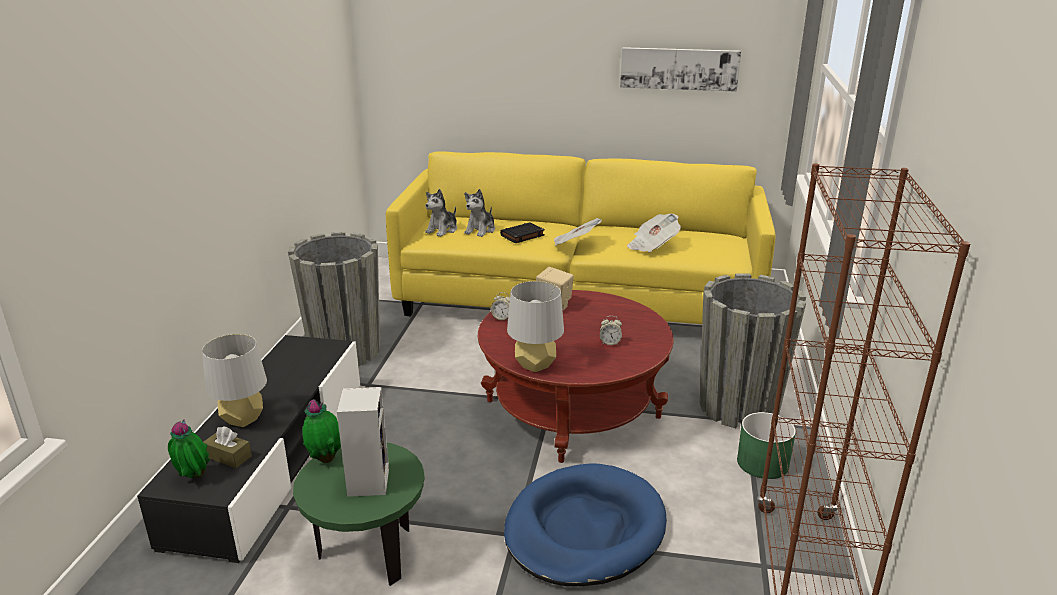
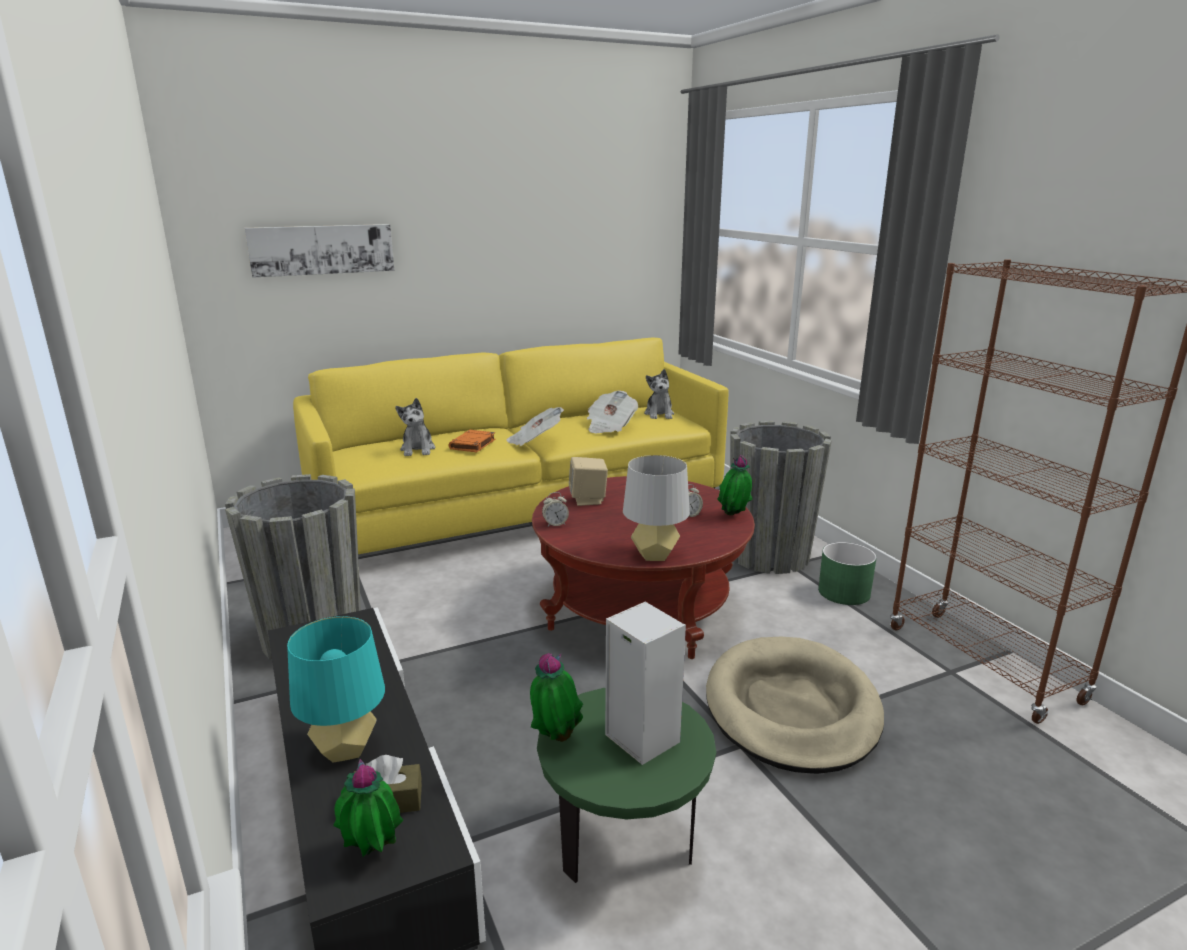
camera: 35 degrees left, 5 degrees down
grey table lamp [202,334,267,427] -> turquoise table lamp [287,616,385,762]
plush toy [425,189,457,237] -> plush toy moved to [644,369,674,419]
black book [500,222,545,243] -> orange book [448,430,496,452]
blue dog bed [504,463,667,586] -> beige dog bed [706,637,884,774]
picture [620,47,741,92] -> picture moved to [245,224,394,278]
none -> potted plant [717,455,753,516]

